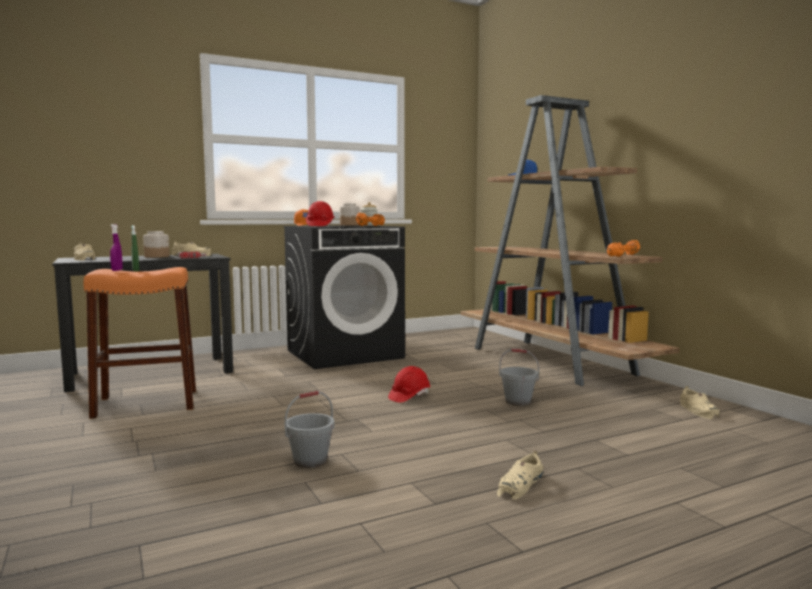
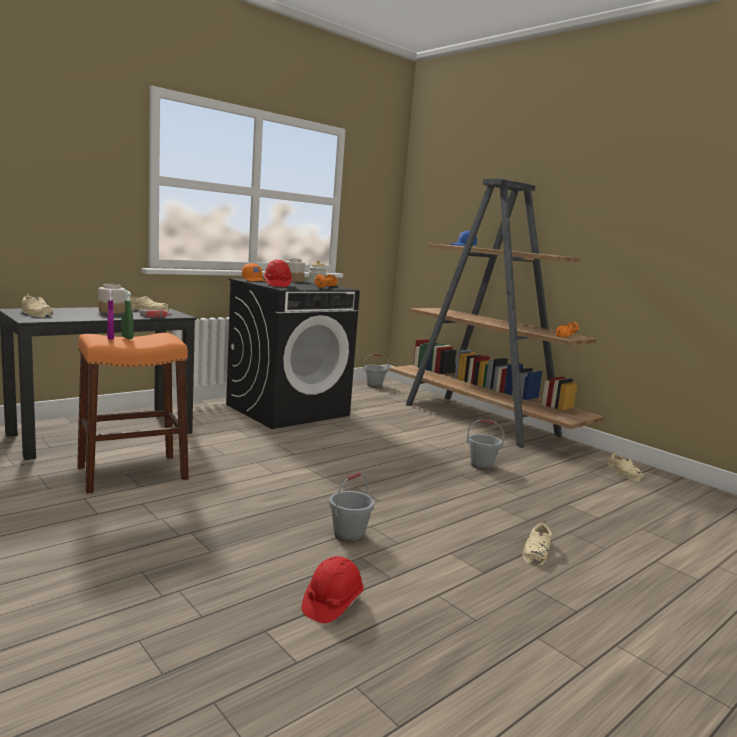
camera: 15 degrees left, 5 degrees up
red hard hat [388,366,430,403] -> red hard hat moved to [302,556,364,623]
none -> grey bucket [364,354,389,388]

